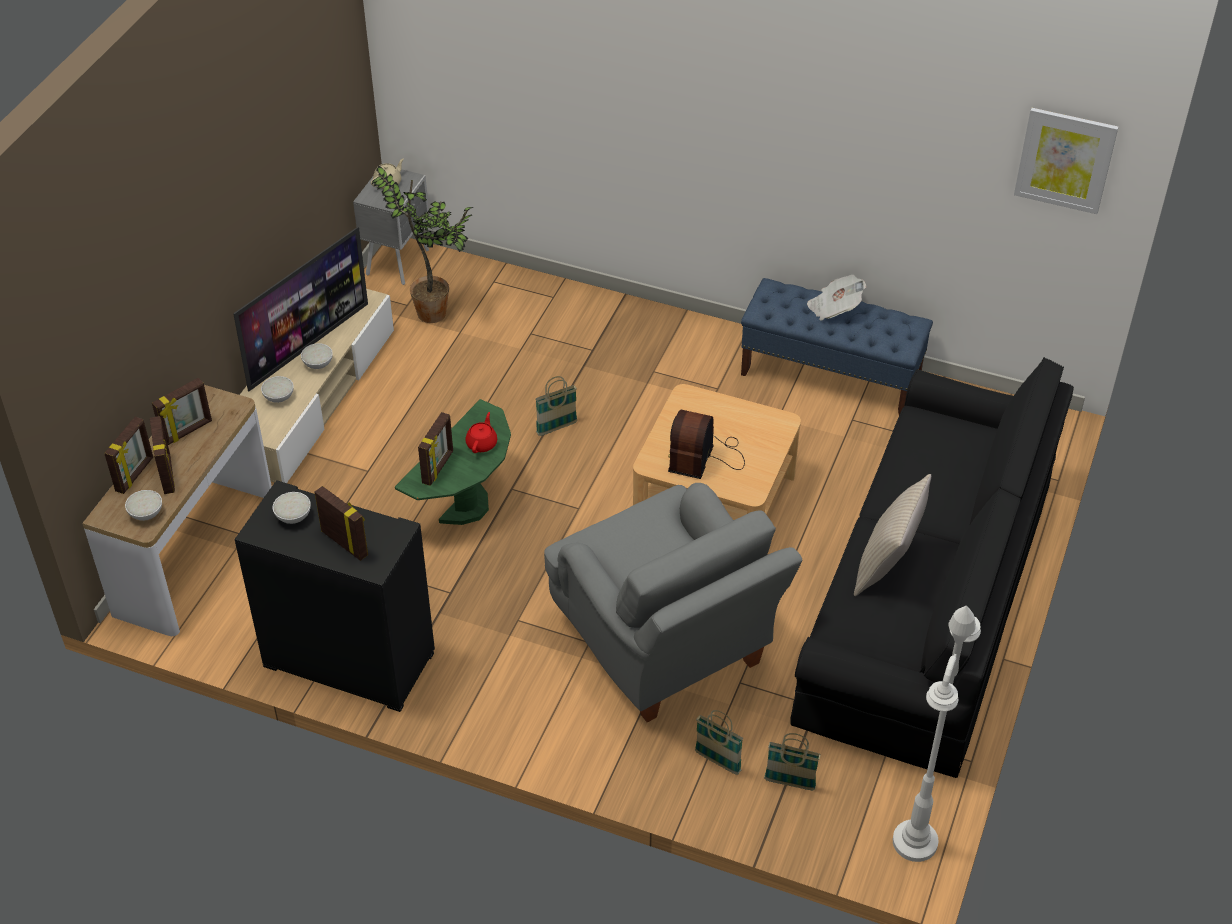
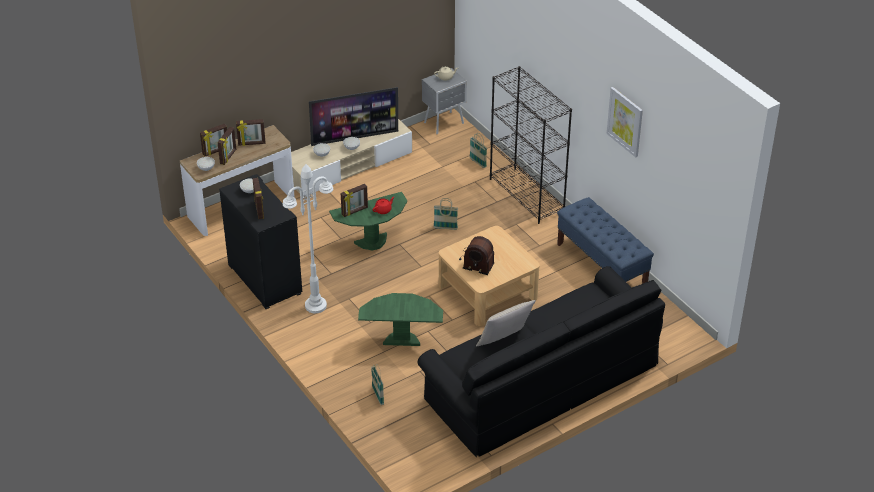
camera: 35 degrees right, 5 degrees down
potted plant [372,166,474,323] -> none
grey armchair [544,483,802,723] -> green side table [358,293,443,346]
radio [668,410,745,479] -> radio turned 120 degrees counterclockwise [459,236,494,275]
basket [764,733,821,790] -> basket moved to [470,133,487,168]
newspaper [807,275,866,320] -> none
white floor lamp [893,606,981,862] -> white floor lamp moved to [283,164,333,313]
picture [1014,108,1118,214] -> picture moved to [607,87,643,157]
none -> black bookcase [490,66,572,224]

